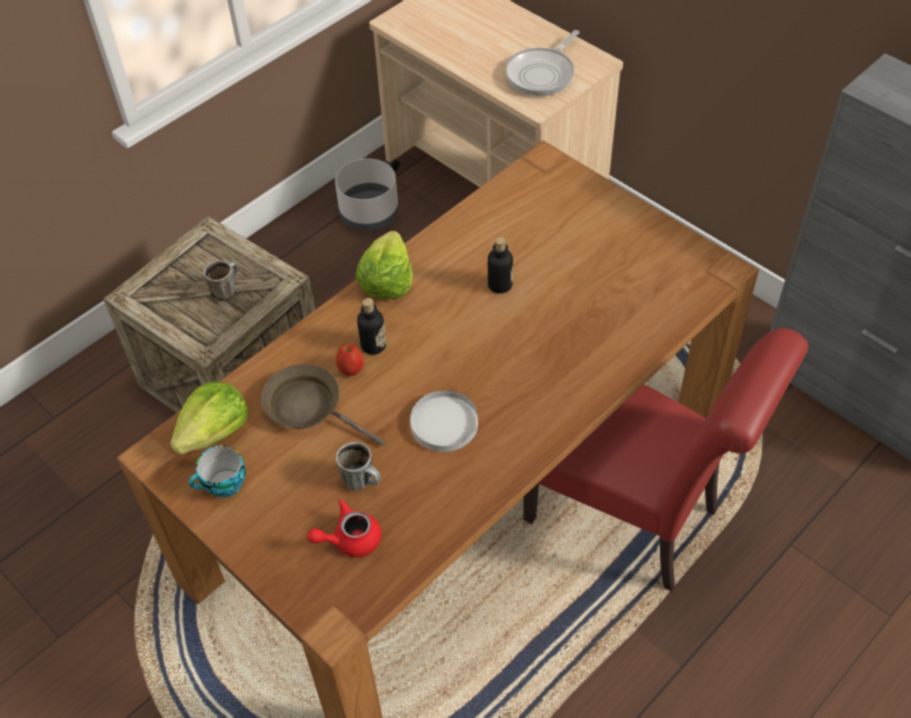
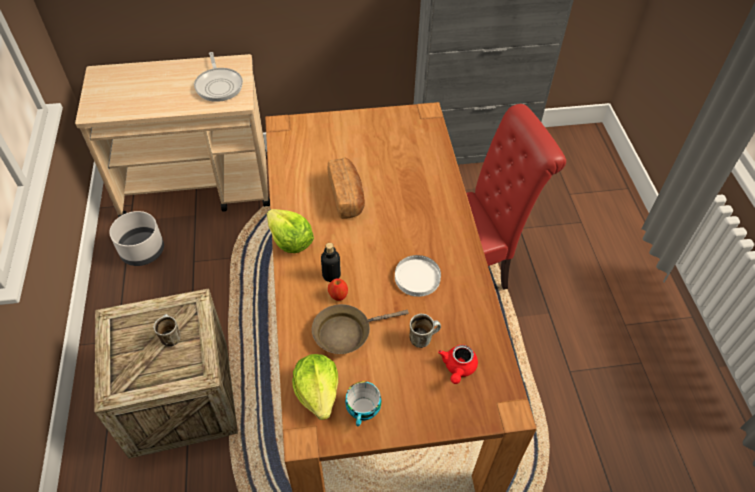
camera: 55 degrees left, 0 degrees up
bottle [488,237,513,294] -> bread [328,158,365,219]

